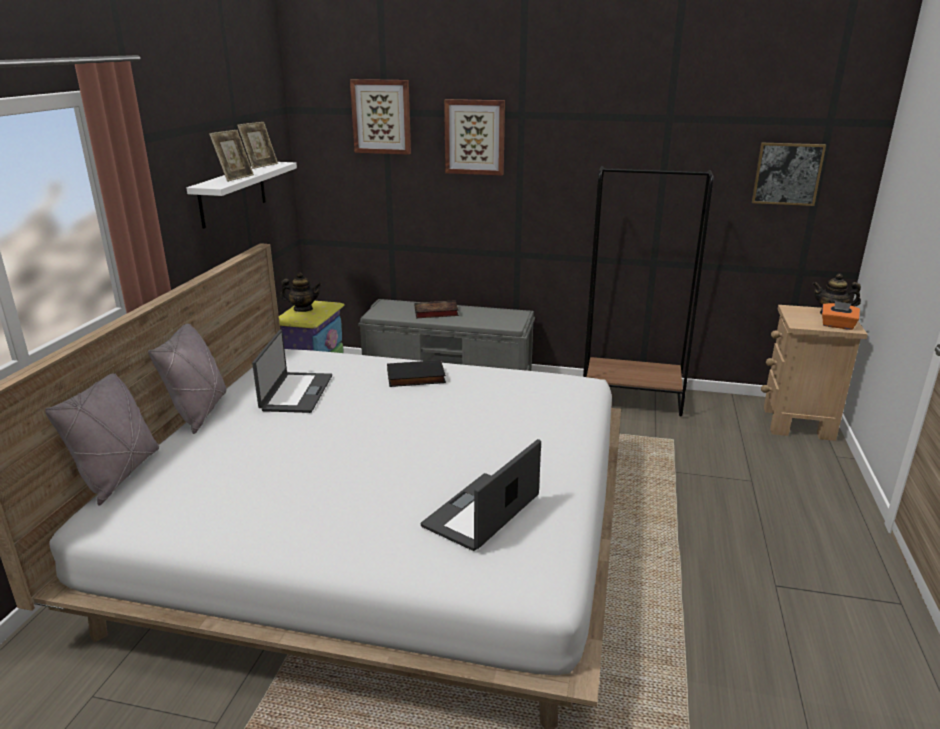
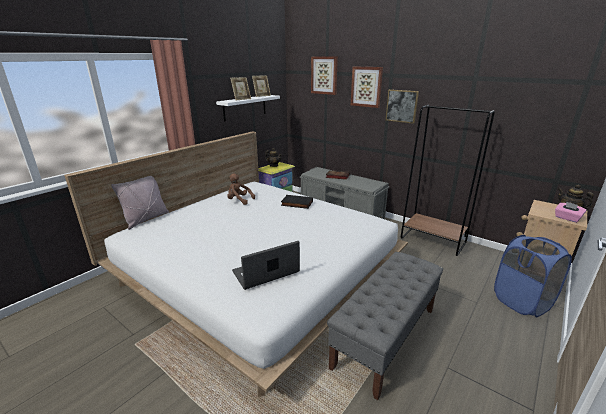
camera: 25 degrees right, 0 degrees up
purple pillow [148,324,227,434] -> none
laptop [252,330,332,413] -> brown plush toy [227,174,255,205]
picture [752,143,826,206] -> picture moved to [385,89,419,124]
orange tissue box [822,301,860,330] -> pink tissue box [555,202,587,223]
none -> grey bench [327,252,443,400]
none -> blue laundry basket [494,235,572,317]

